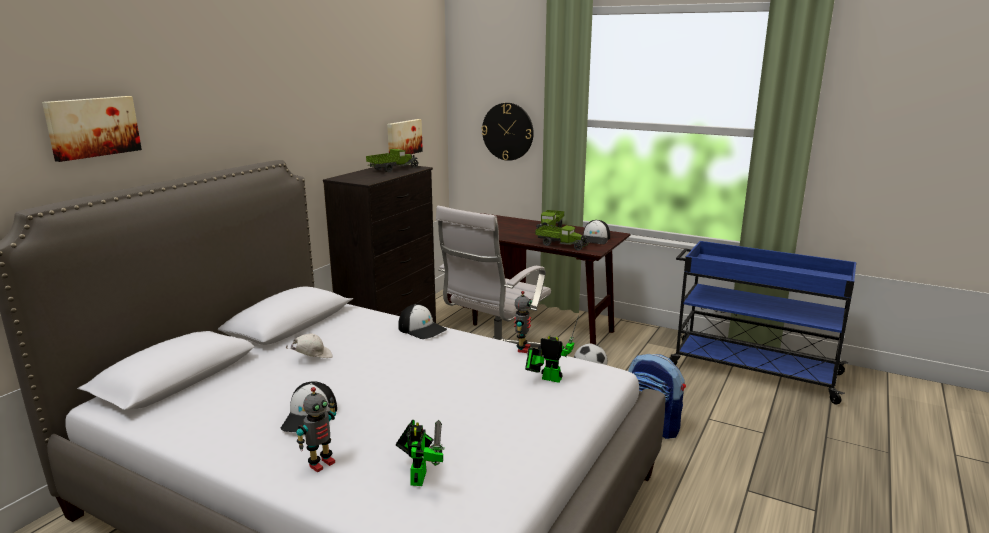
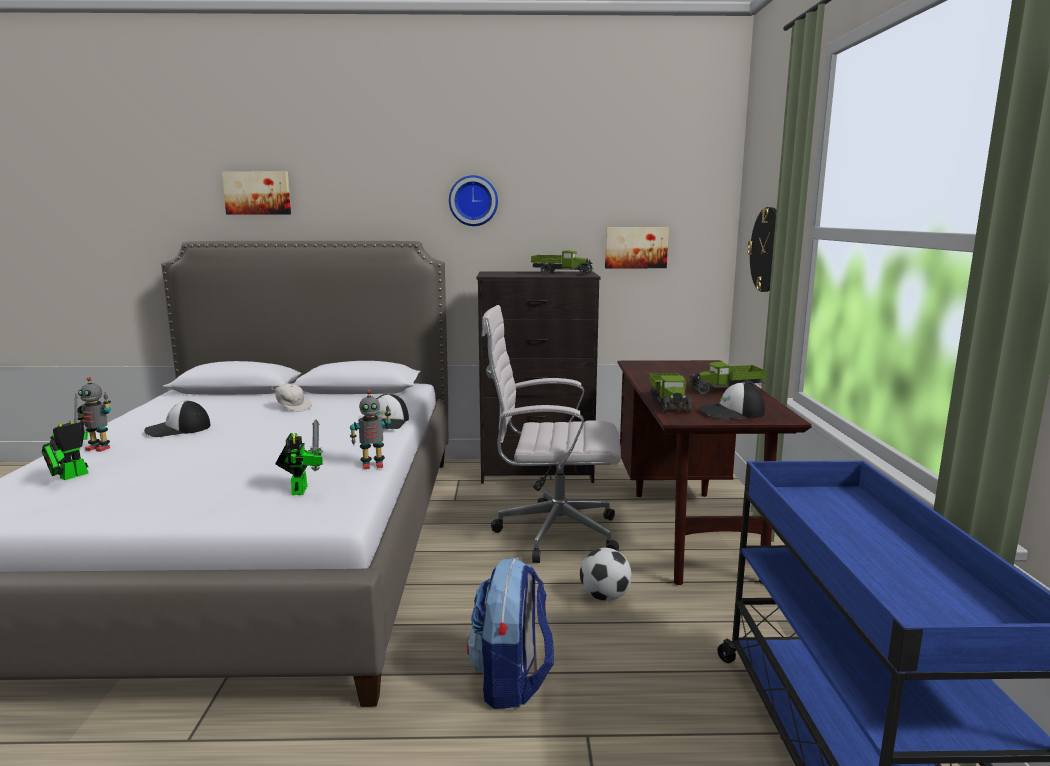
camera: 60 degrees right, 5 degrees down
toy robot [395,420,445,486] -> toy robot turned 150 degrees clockwise [42,392,89,480]
none -> wall clock [449,175,498,226]

